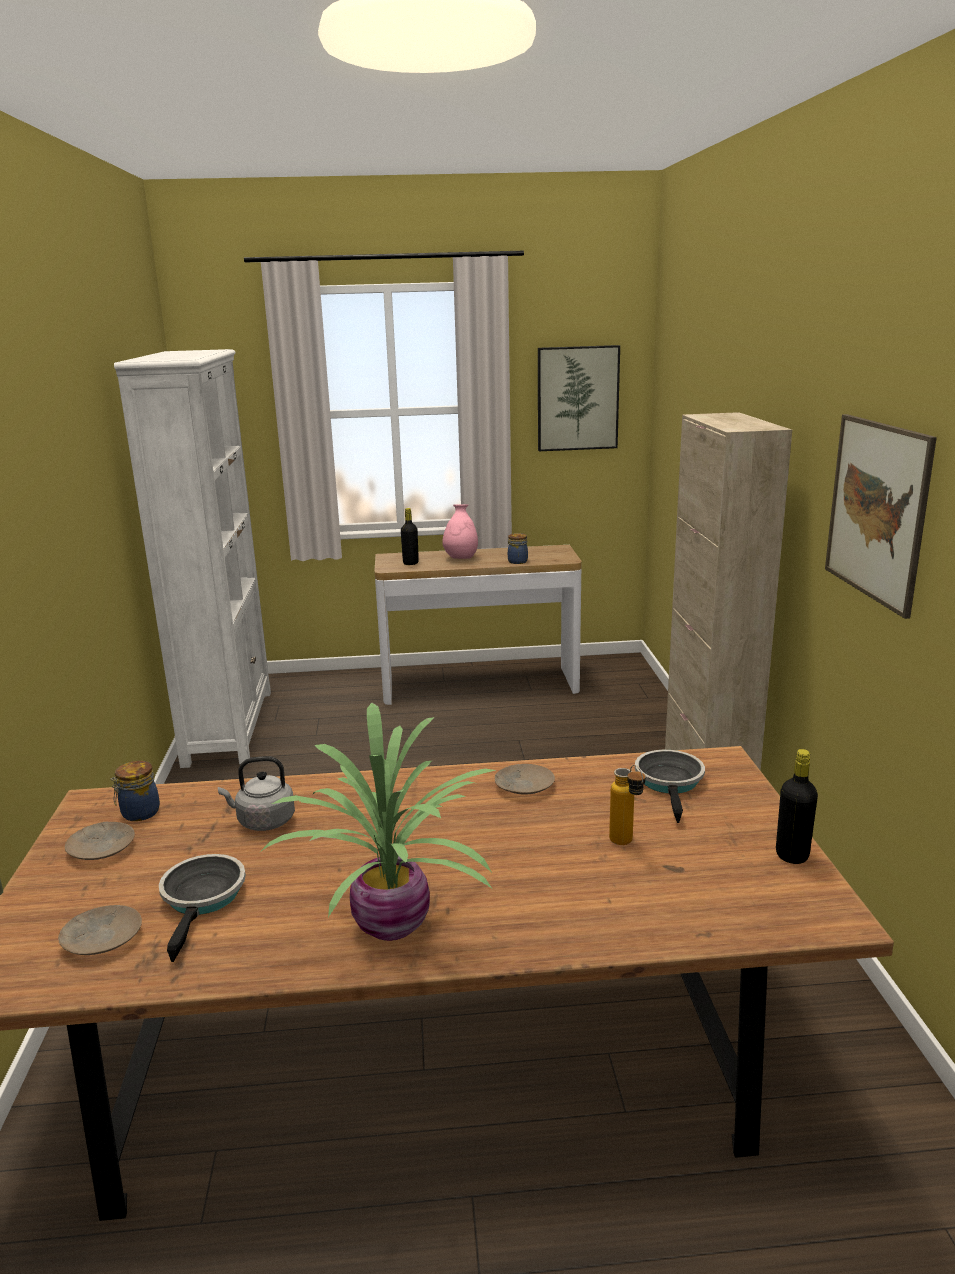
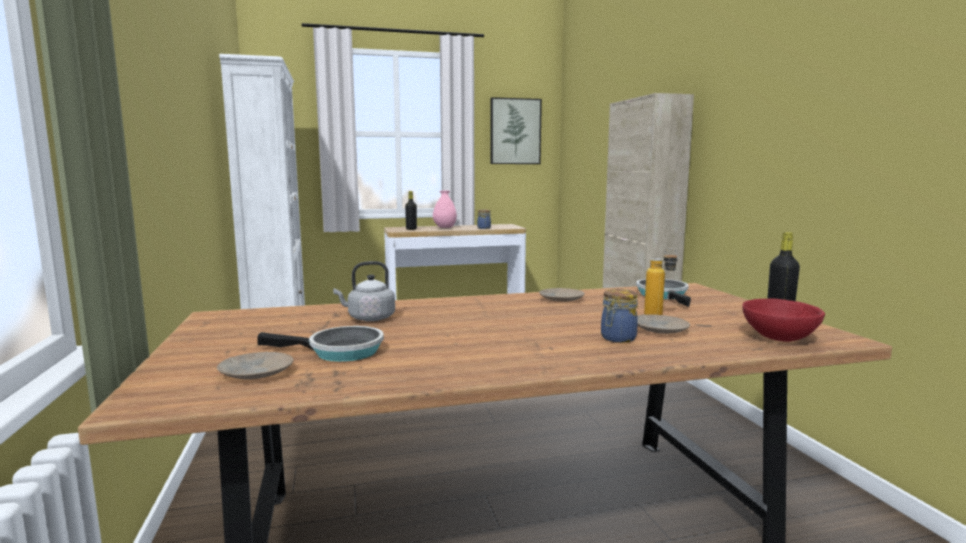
camera: 10 degrees left, 10 degrees down
beige plate [65,822,135,860] -> beige plate moved to [637,314,690,334]
jar [110,761,160,821] -> jar moved to [601,289,638,343]
frying pan [159,854,246,962] -> frying pan turned 105 degrees clockwise [257,326,384,362]
potted plant [260,703,495,941] -> none
picture [825,414,937,619] -> none
none -> red bowl [742,298,825,342]

